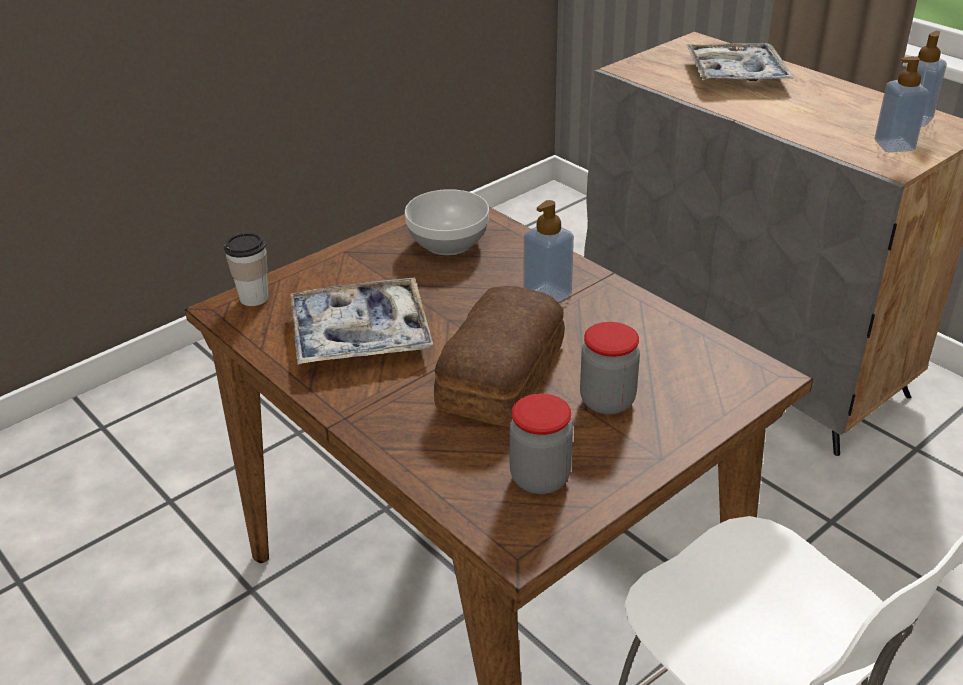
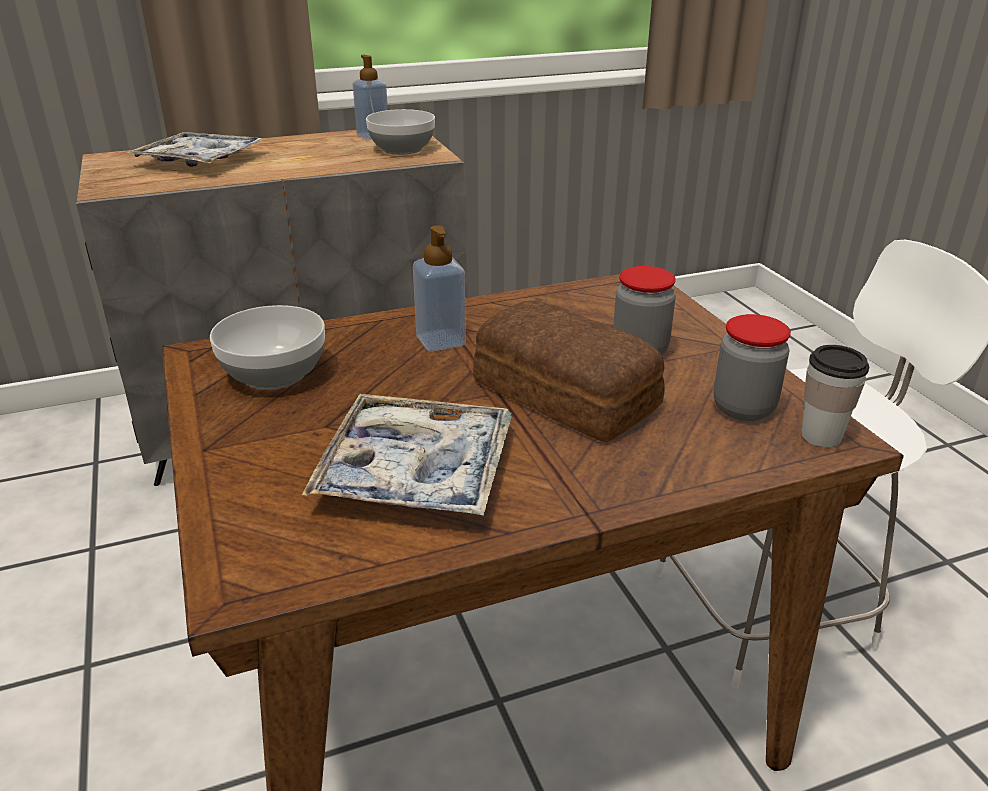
camera: 70 degrees left, 5 degrees down
cup [224,232,268,306] -> cup moved to [801,345,869,447]
soap dispenser [875,56,929,152] -> bowl [366,109,435,155]

